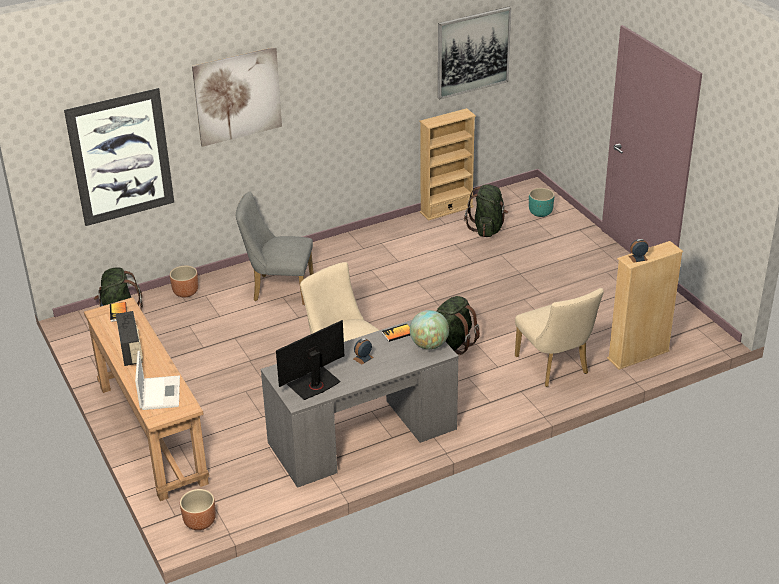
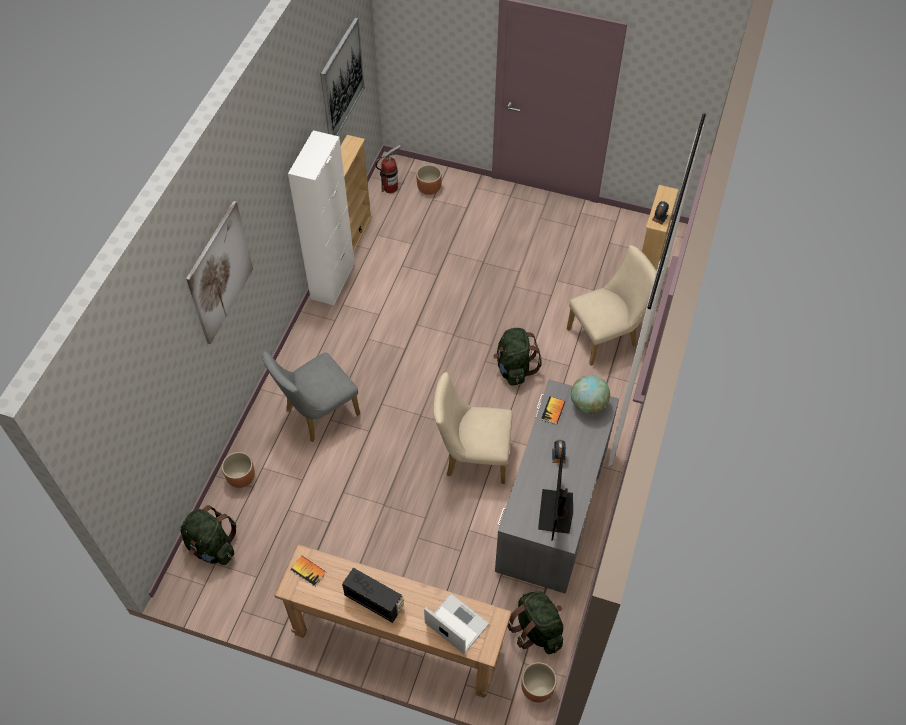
camera: 45 degrees left, 20 degrees up
picture [64,88,174,226] -> none
green backpack [464,184,508,237] -> green backpack moved to [508,591,564,655]
beige chair [515,288,604,387] -> beige chair turned 45 degrees counterclockwise [567,245,661,366]
turquoise planter [529,188,554,217] -> brown planter [416,165,442,195]
none -> white cabinet [288,130,355,305]
none -> fire extinguisher [375,145,401,193]

